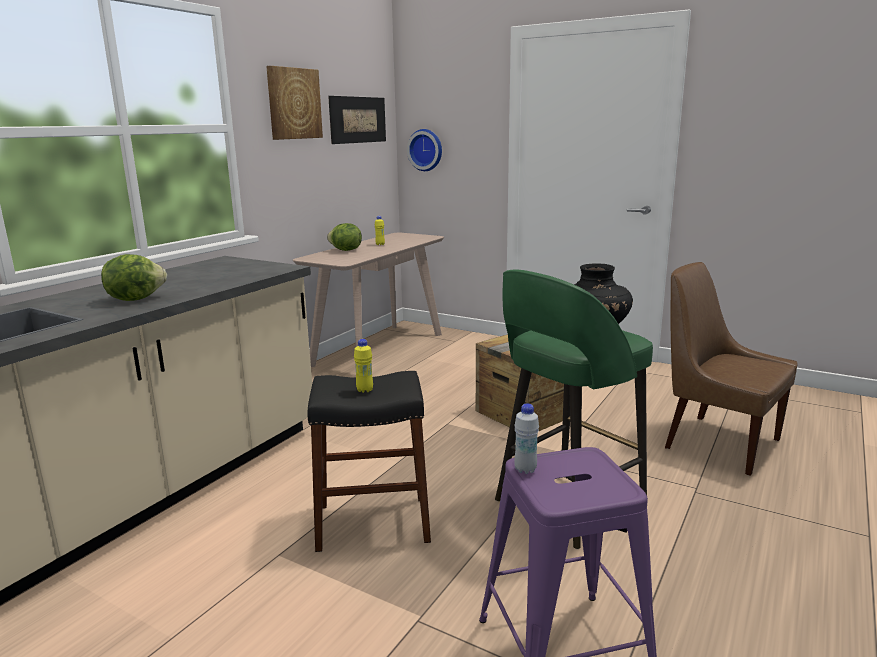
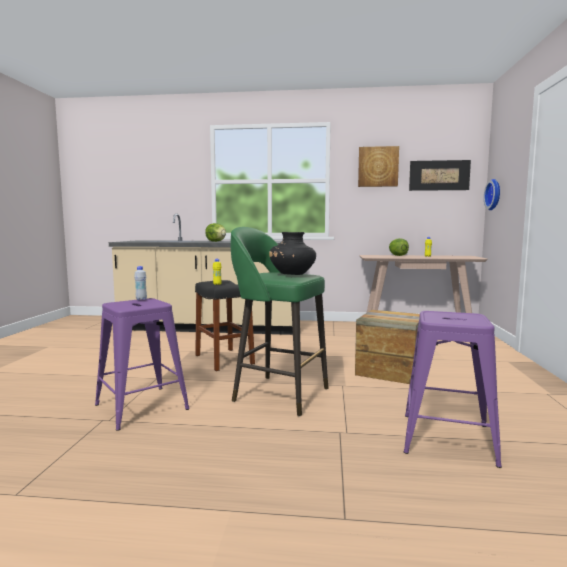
camera: 65 degrees right, 10 degrees down
brown chair [665,262,798,476] -> purple stool [404,311,502,468]

